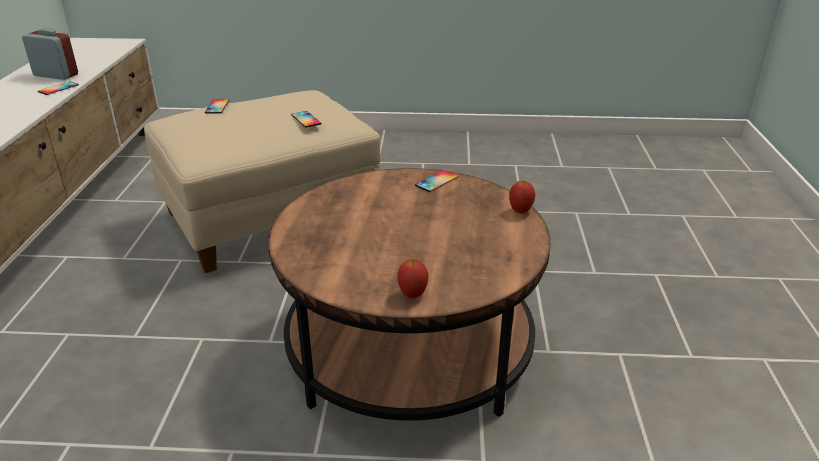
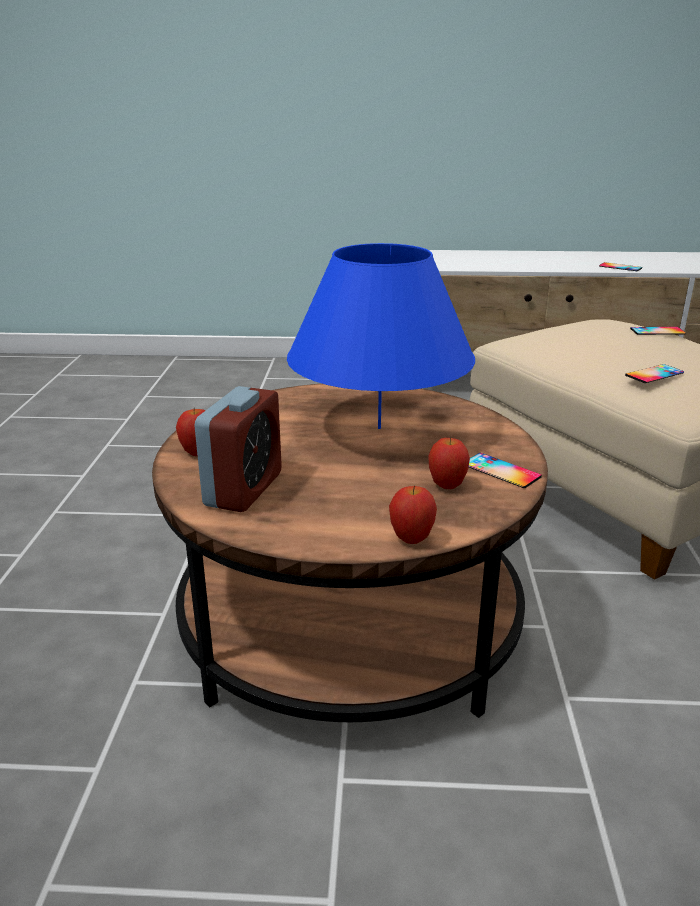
camera: 90 degrees right, 5 degrees down
alarm clock [22,28,78,80] -> alarm clock moved to [195,386,282,512]
none -> blue table lamp [287,243,475,429]
none -> apple [428,436,470,489]

